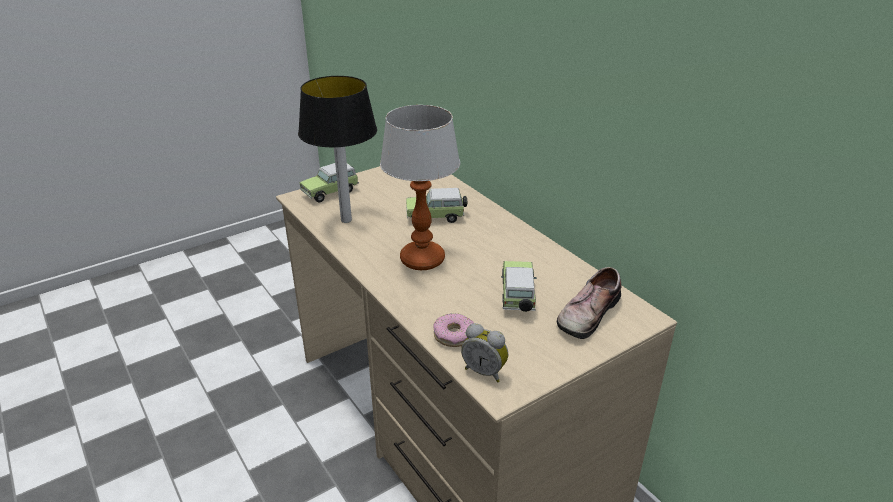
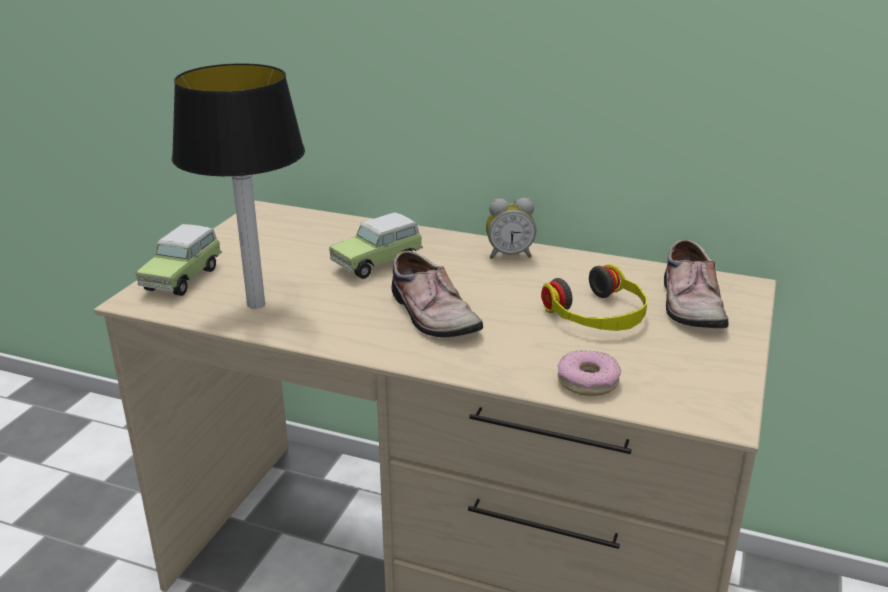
camera: 35 degrees left, 5 degrees down
table lamp [380,105,460,270] -> shoe [391,251,483,337]
alarm clock [461,323,508,382] -> alarm clock moved to [486,198,536,259]
toy car [501,261,537,312] -> headphones [541,264,647,331]

